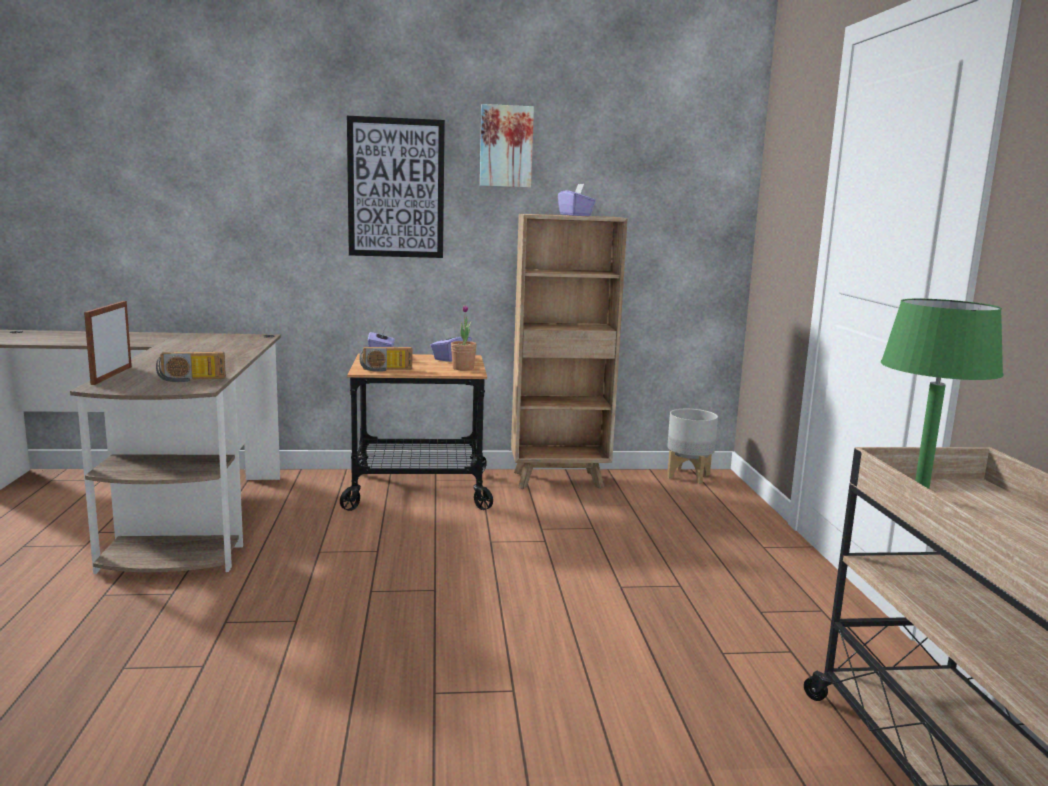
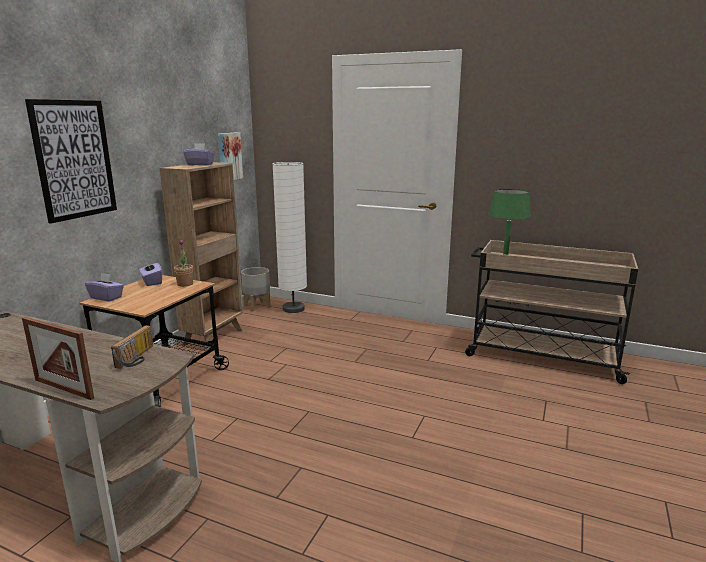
camera: 60 degrees left, 5 degrees up
radio [359,347,412,372] -> none
picture [480,104,534,188] -> picture moved to [218,132,243,180]
none -> white floor lamp [273,162,307,313]

